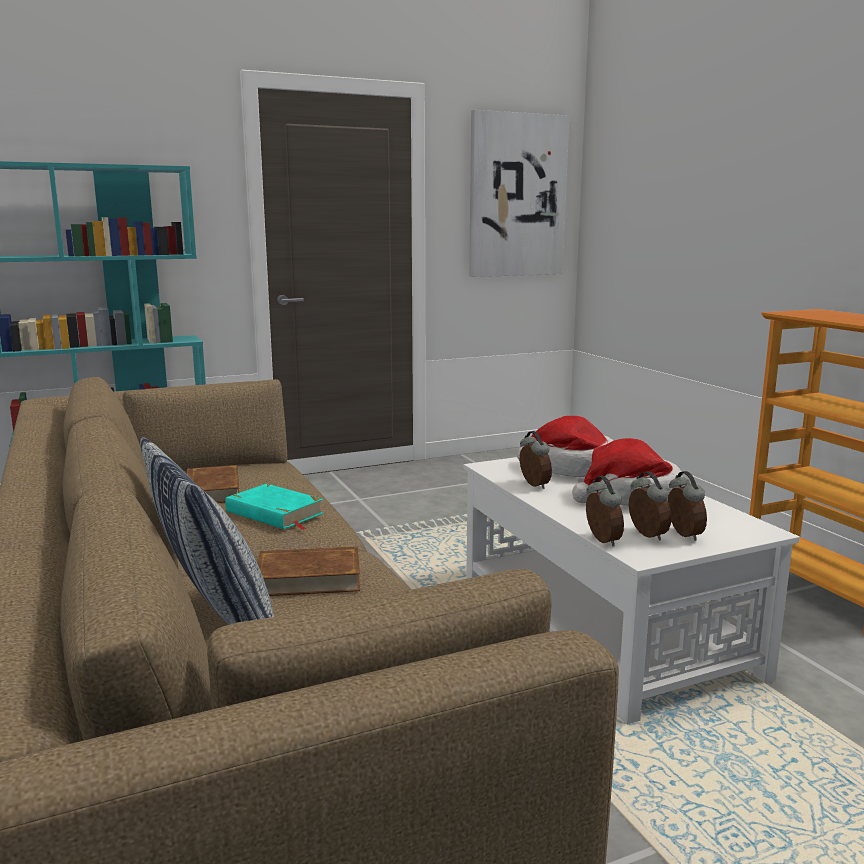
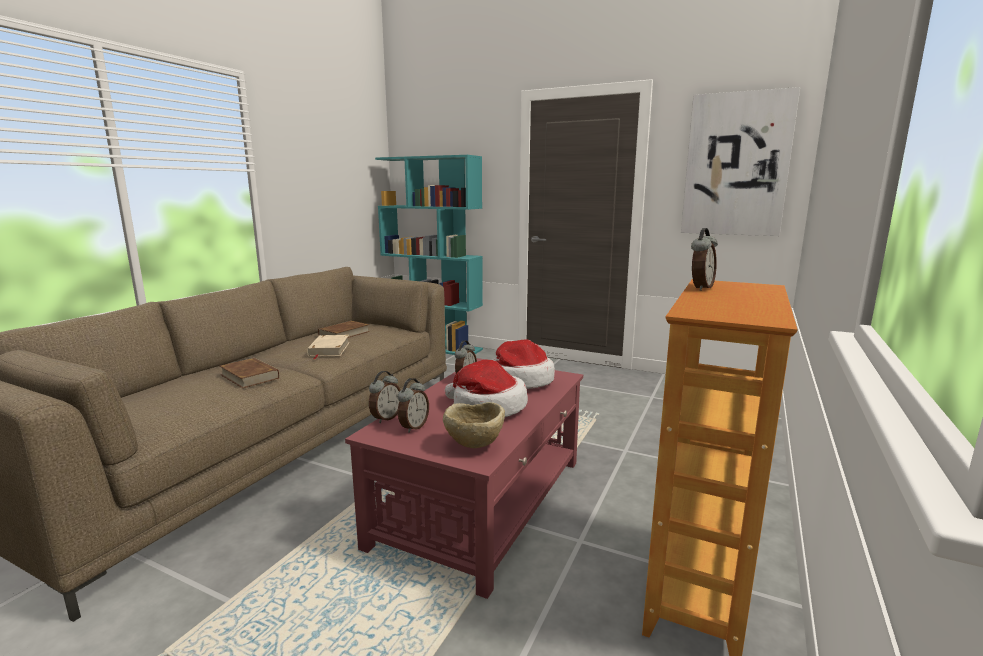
camera: 50 degrees right, 0 degrees up
pillow [140,437,274,625] -> none
turquoise book [225,484,323,529] -> beige book [307,335,350,359]
white coffee table [464,457,800,725] -> red coffee table [345,358,583,599]
alarm clock [668,471,707,541] -> alarm clock moved to [691,228,718,291]
none -> beige bowl [443,402,505,448]

